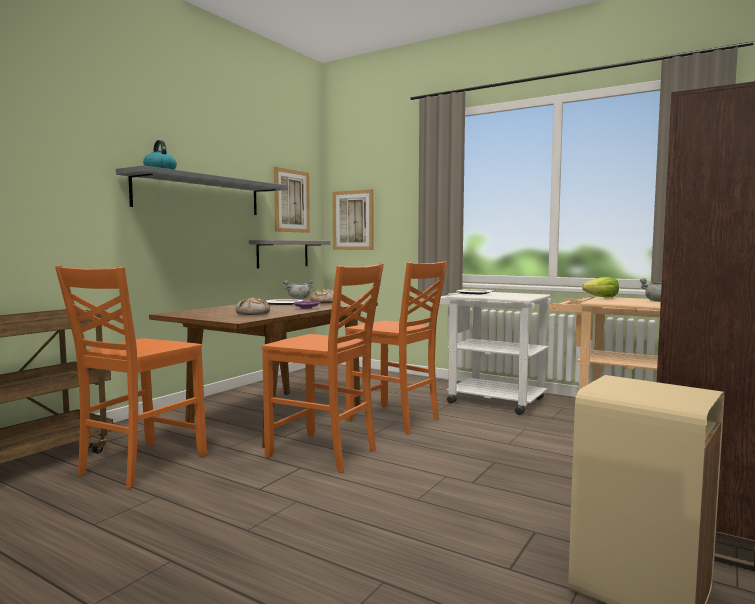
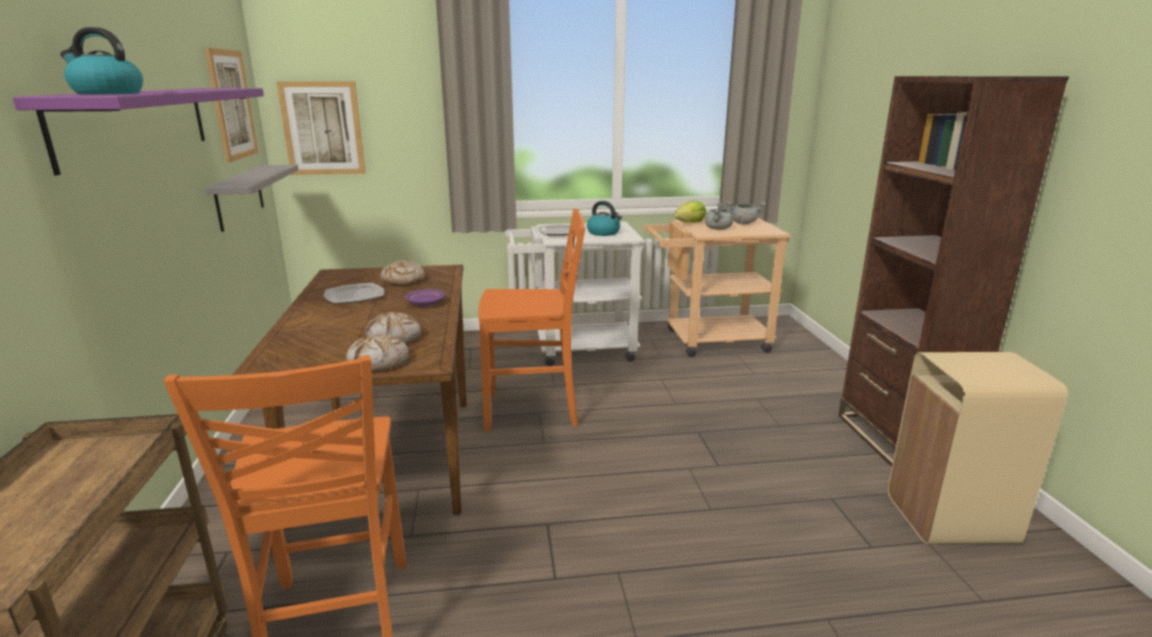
camera: 40 degrees left, 15 degrees up
grey shelf [116,165,288,215] -> purple shelf [13,88,264,175]
orange chair [262,263,384,473] -> none
grey cooking pot [283,279,314,299] -> grey cooking pot moved to [705,203,733,230]
none -> bread [346,334,409,372]
none -> kettle [587,201,622,236]

